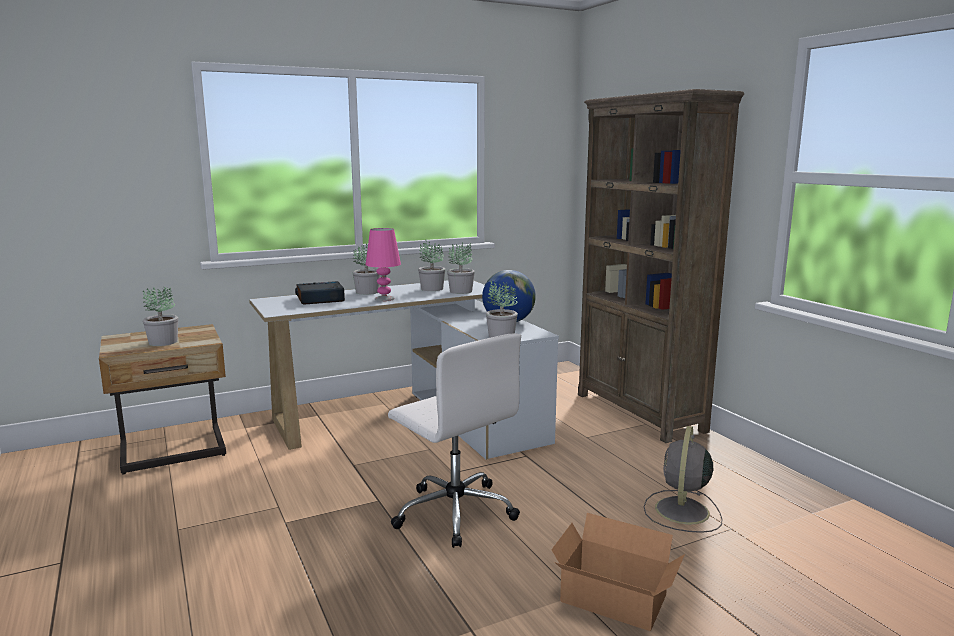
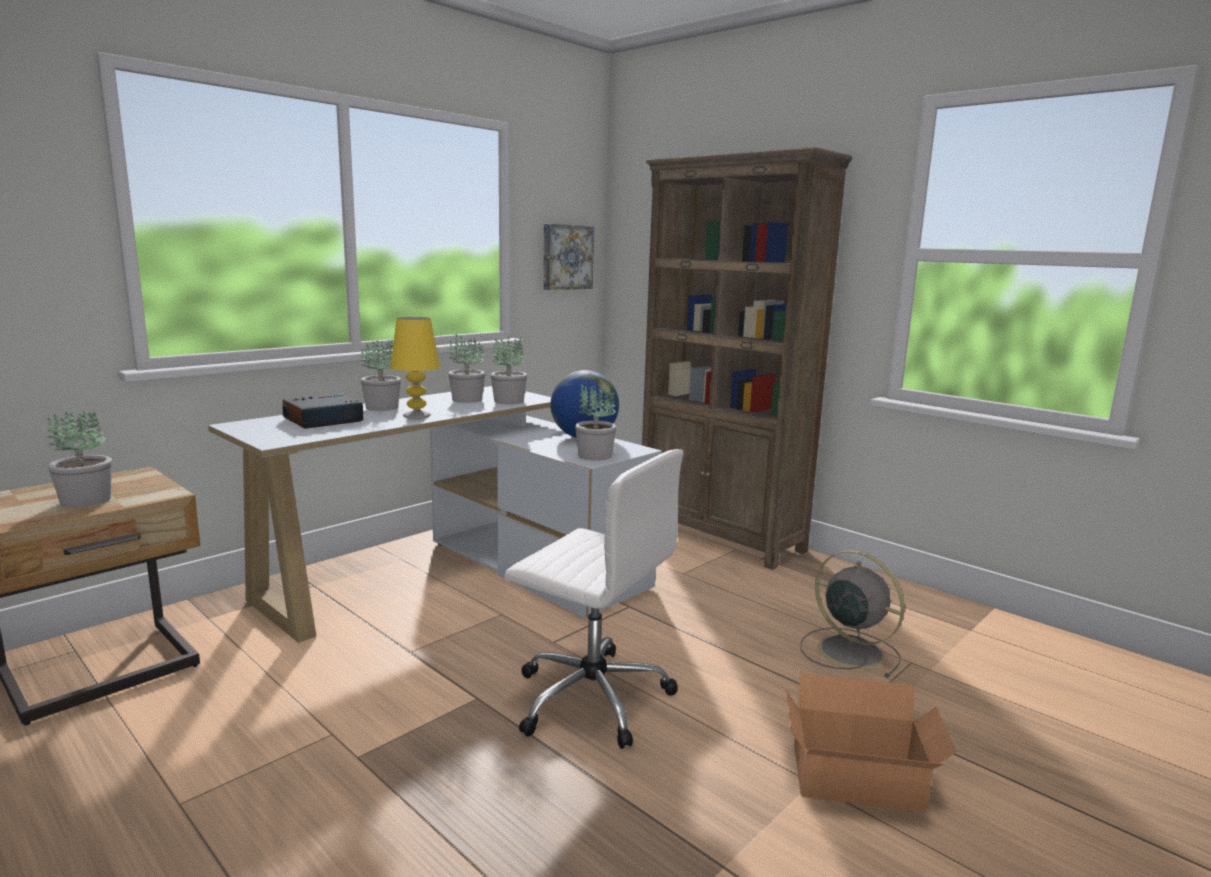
camera: 20 degrees left, 0 degrees up
pink table lamp [366,228,401,301] -> yellow table lamp [390,317,440,419]
grey fan [644,426,722,533] -> grey fan turned 135 degrees clockwise [800,550,905,678]
none -> picture [543,224,594,290]

